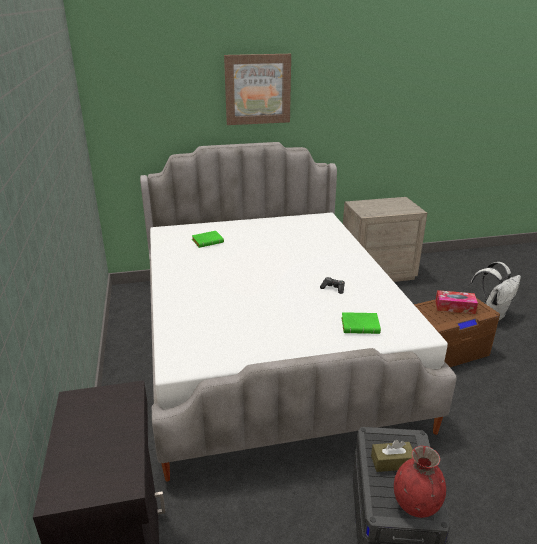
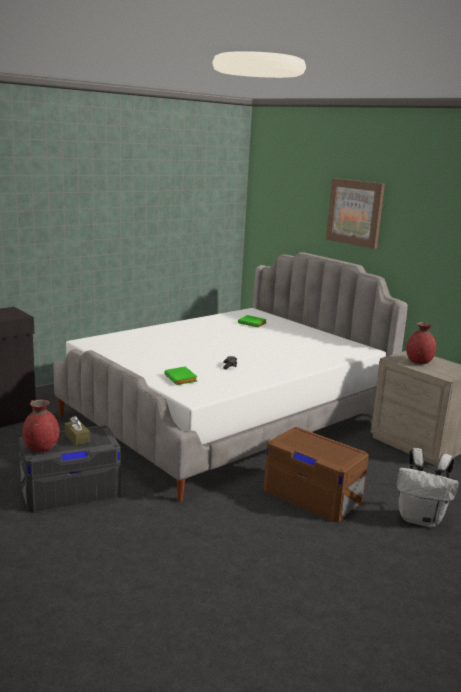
camera: 60 degrees right, 10 degrees down
tissue box [435,290,478,314] -> none
none -> red vase [406,322,436,364]

